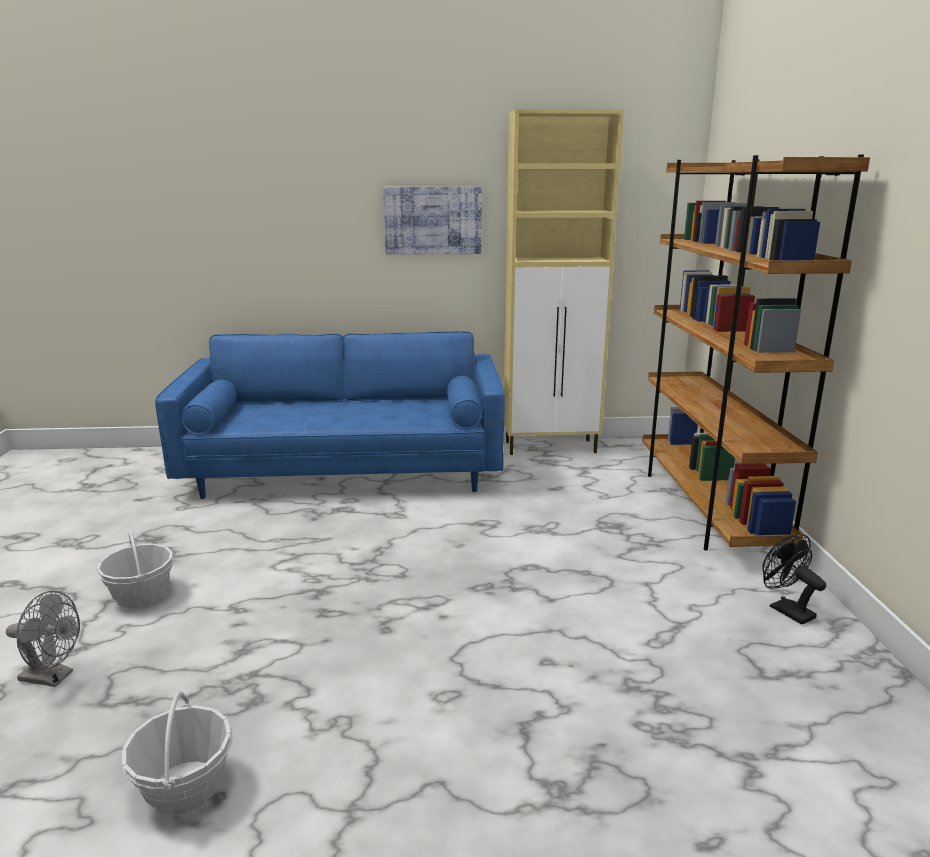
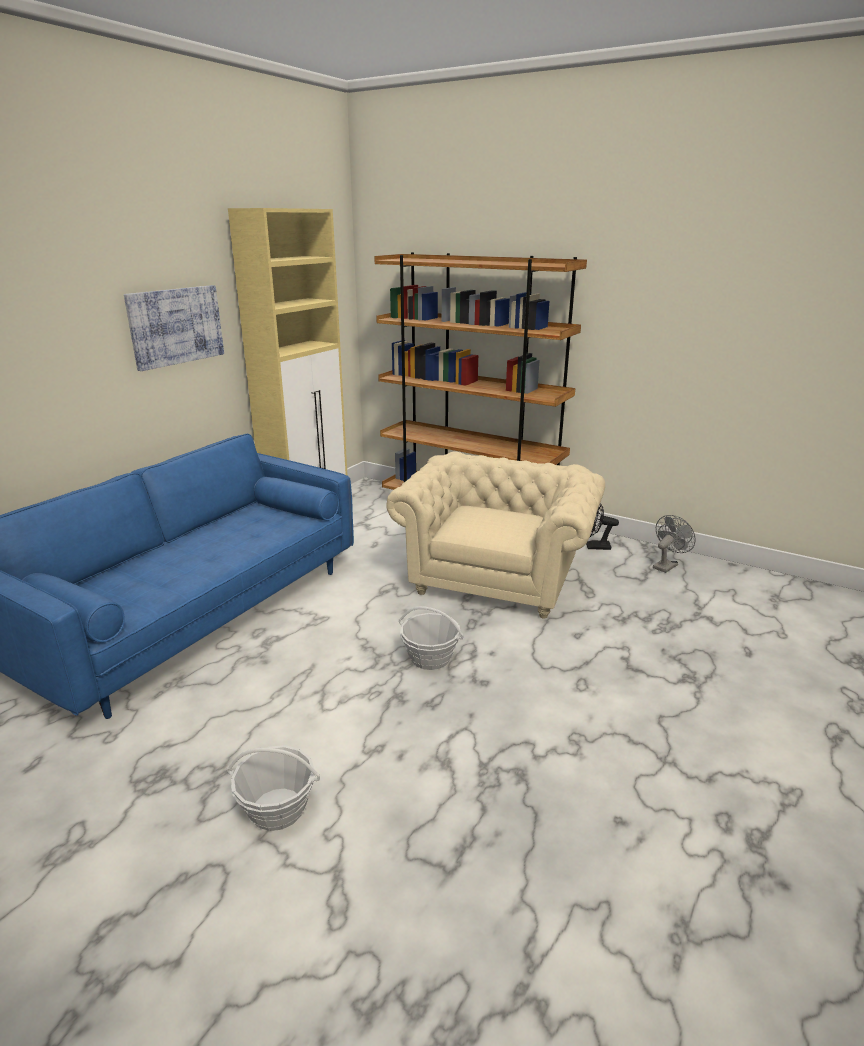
camera: 55 degrees left, 5 degrees up
grey fan [6,591,80,687] -> grey fan moved to [653,515,696,573]
basket [122,691,233,815] -> basket moved to [399,606,464,670]
none -> beige armchair [386,451,605,619]

